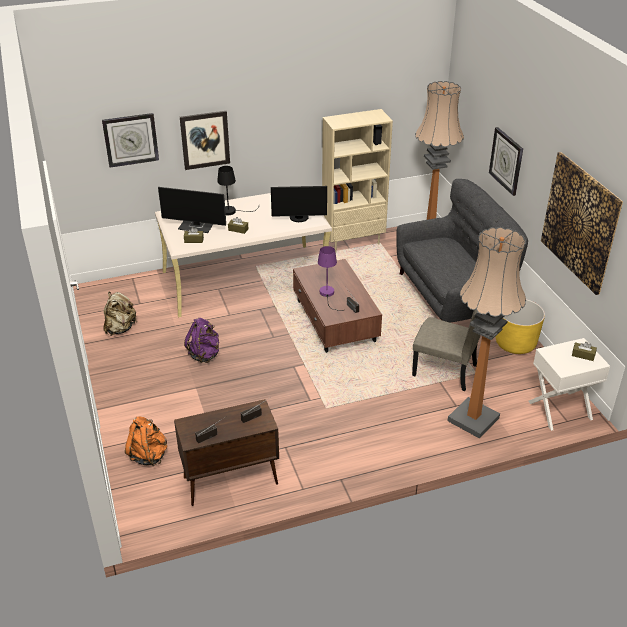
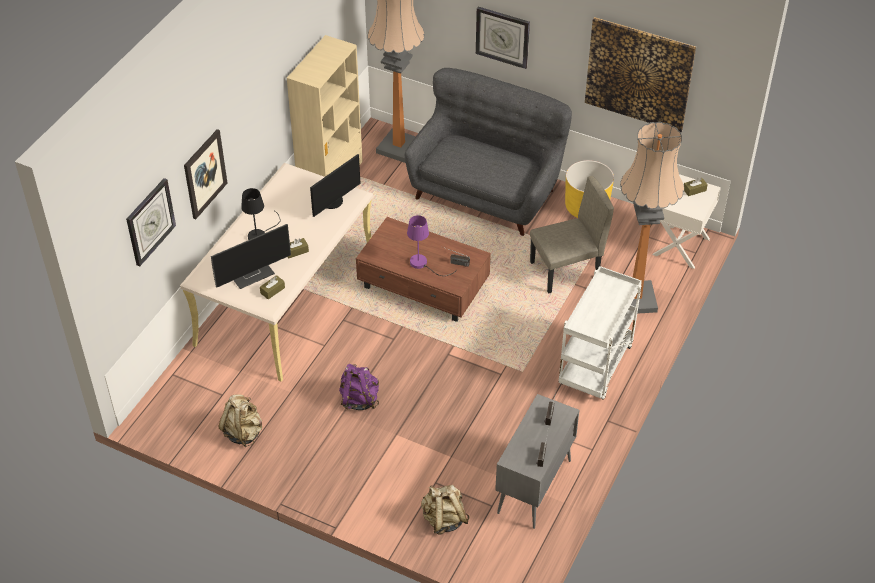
camera: 45 degrees left, 10 degrees up
orange backpack [125,416,167,466] -> beige backpack [421,485,470,534]
brown cabinet [174,399,279,506] -> grey cabinet [495,394,579,529]
none -> white cart [558,266,642,400]

